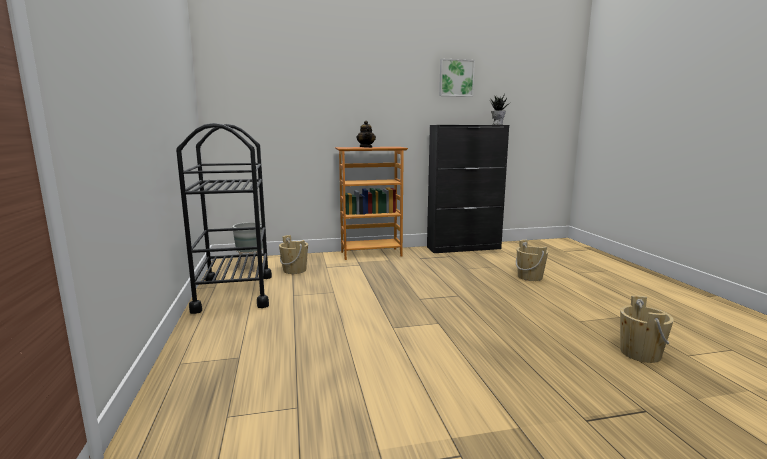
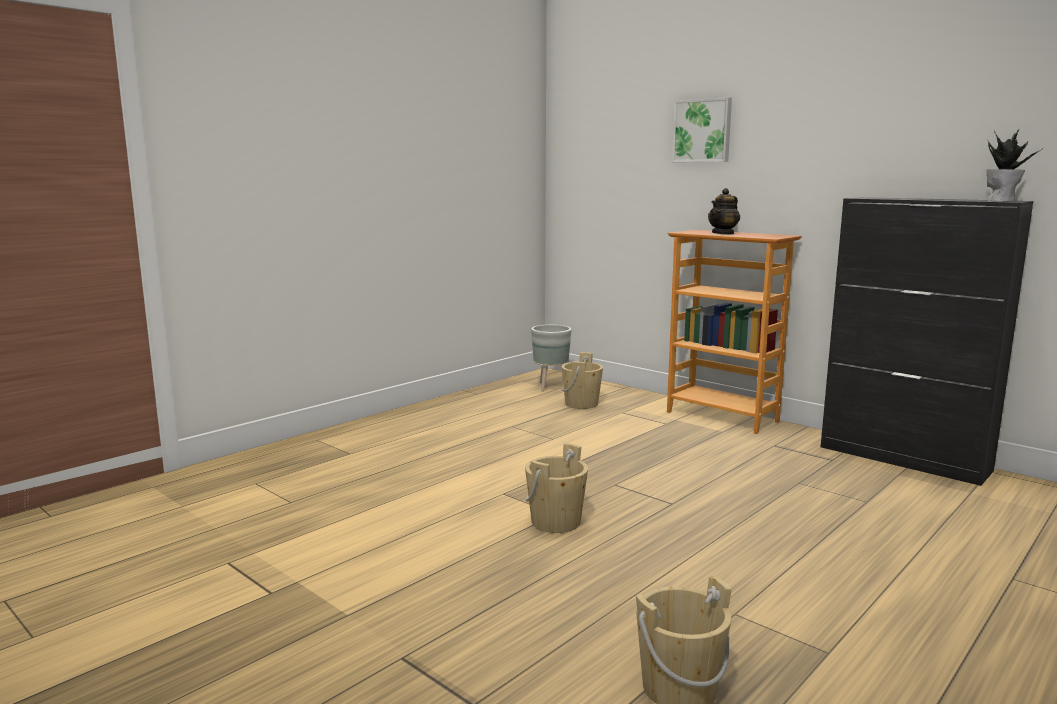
camera: 55 degrees right, 0 degrees up
black cart [176,123,272,314] -> none
picture [439,59,475,97] -> picture moved to [672,97,732,162]
beige bucket [516,240,548,281] -> beige bucket moved to [525,443,588,533]

